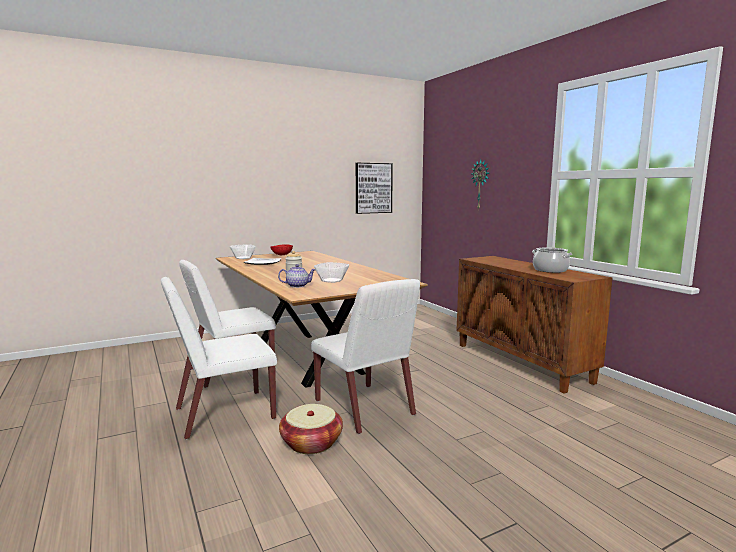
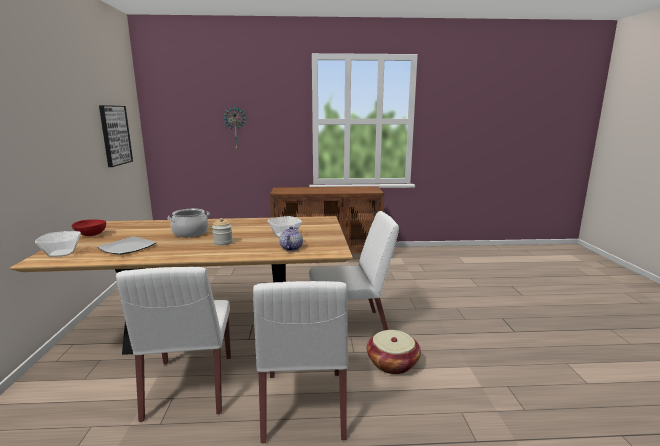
camera: 65 degrees left, 5 degrees up
cooking pot [532,248,572,273] -> cooking pot moved to [167,209,210,237]

